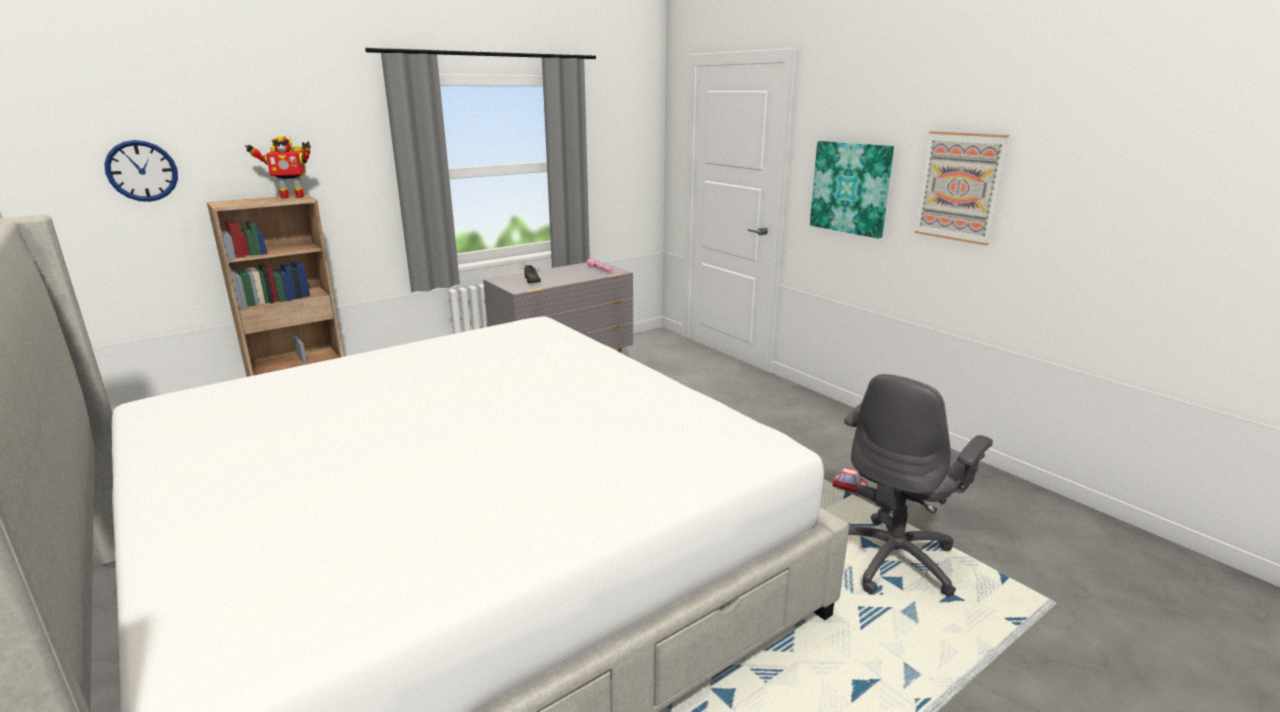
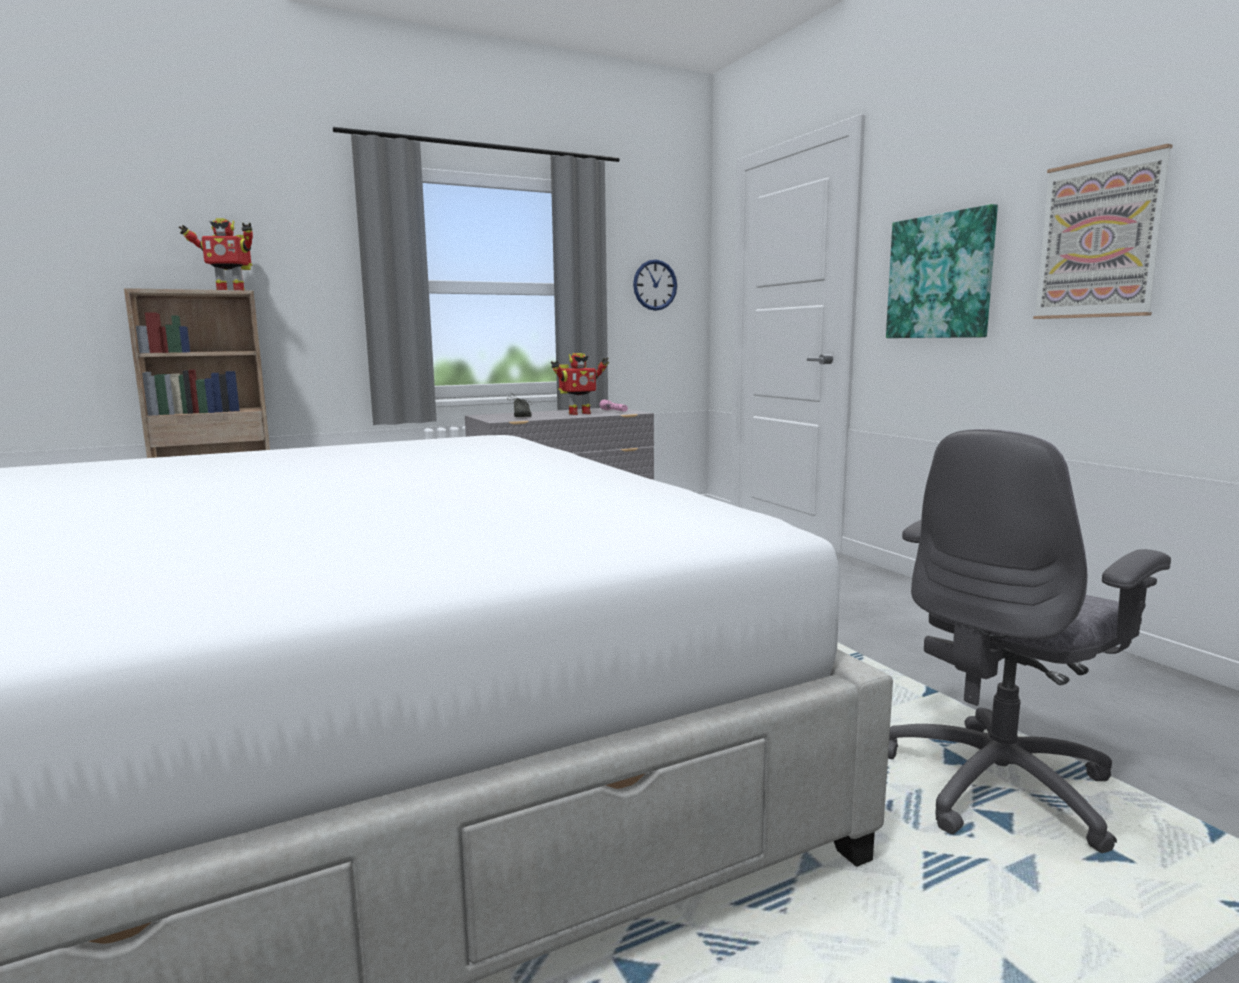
camera: 10 degrees right, 10 degrees down
wall clock [104,140,178,202] -> wall clock moved to [633,260,677,311]
toy car [832,467,868,496] -> none
none -> toy robot [551,353,609,415]

